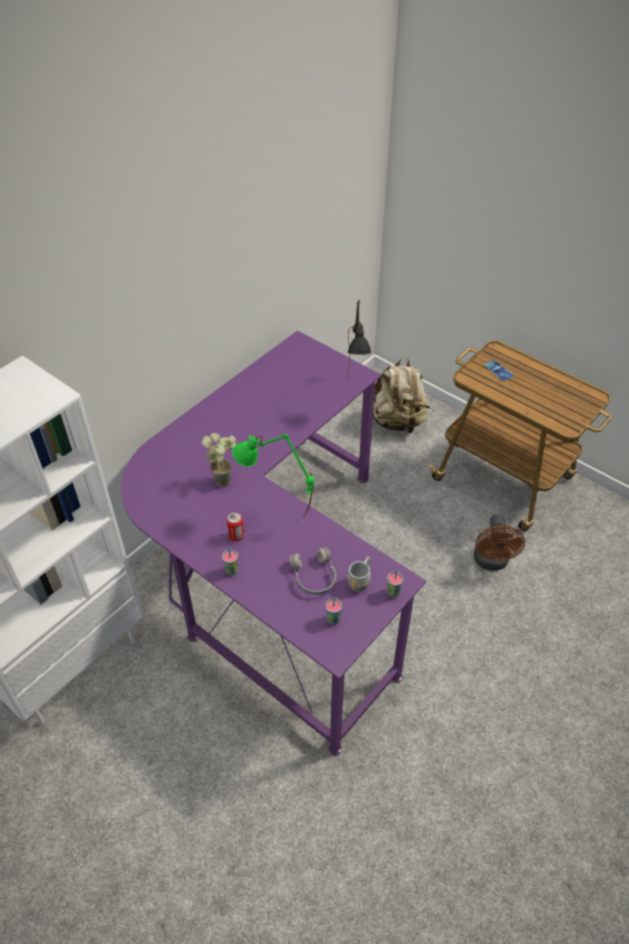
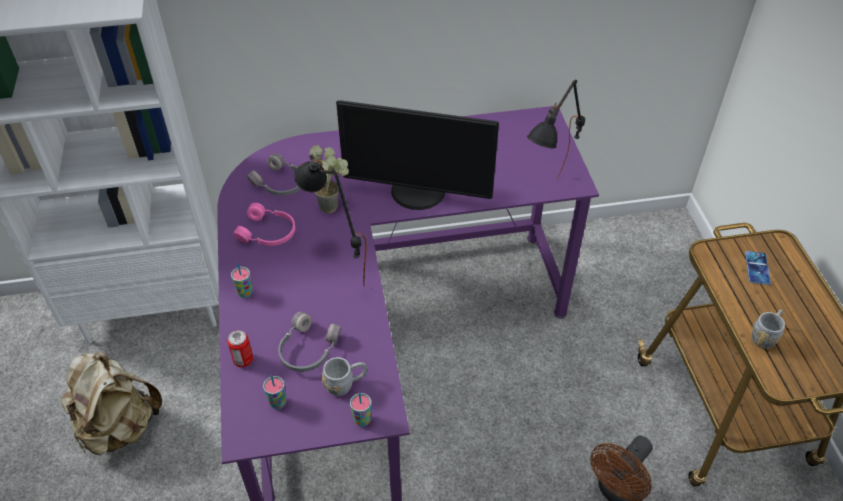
camera: 40 degrees right, 0 degrees up
can [227,512,244,541] -> can moved to [227,330,253,367]
green table lamp [232,434,314,516] -> black table lamp [294,155,367,286]
beige backpack [373,357,430,434] -> beige backpack moved to [61,352,162,455]
none -> pink headphones [233,203,295,246]
none -> grey headphones [246,153,301,196]
none -> monitor [336,100,499,210]
none -> grey mug [752,309,785,349]

